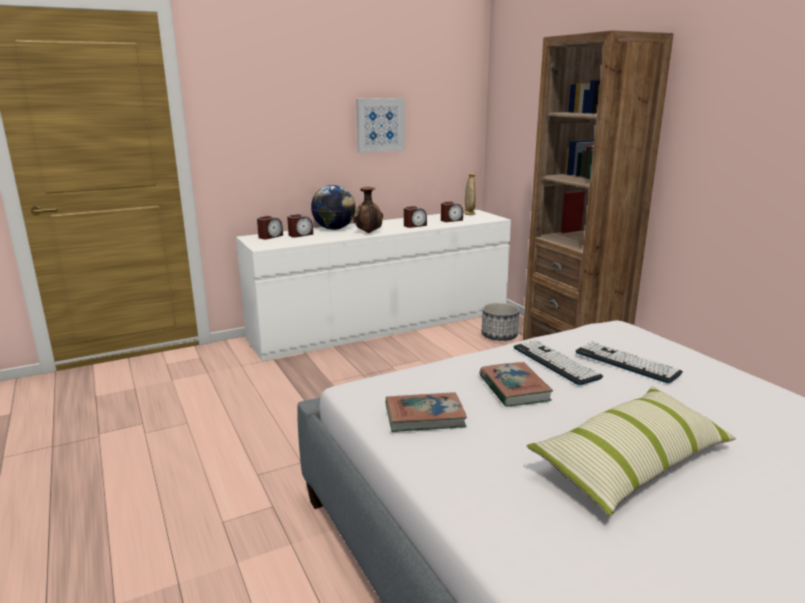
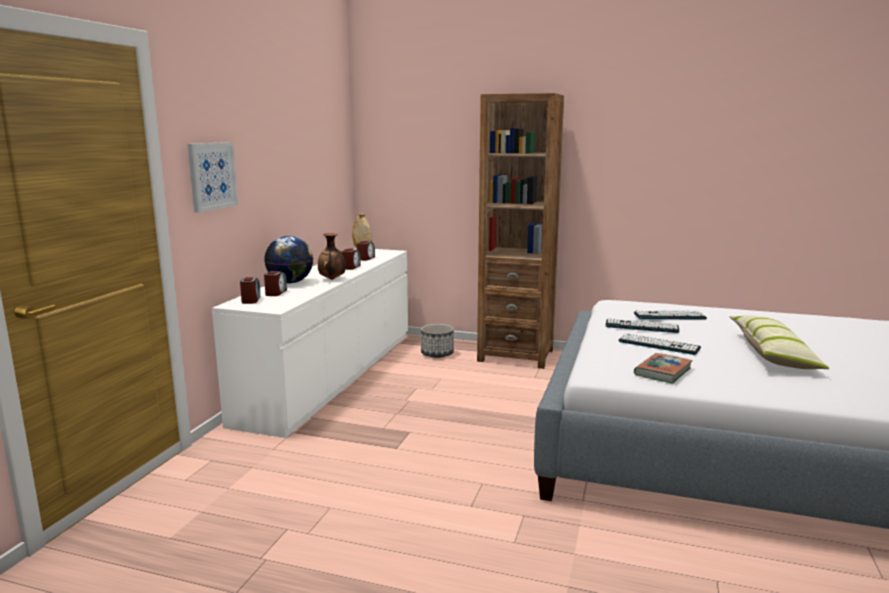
camera: 45 degrees left, 5 degrees down
picture [356,98,405,153] -> picture moved to [188,142,238,213]
book [479,362,553,407] -> keyboard [618,333,701,355]

